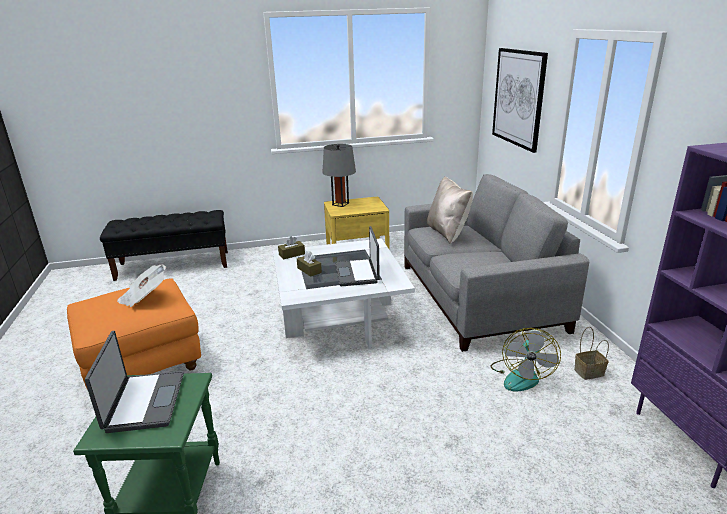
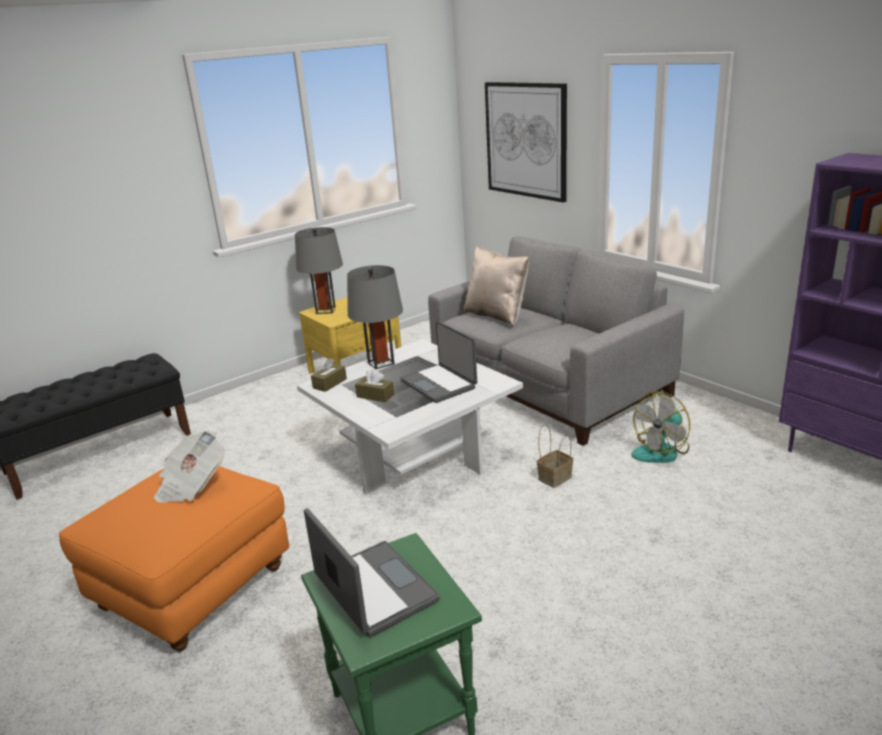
camera: 25 degrees left, 0 degrees up
fan [491,328,561,392] -> fan turned 60 degrees clockwise [631,391,690,463]
basket [574,327,609,380] -> basket moved to [537,424,573,488]
none -> grey table lamp [347,265,403,370]

